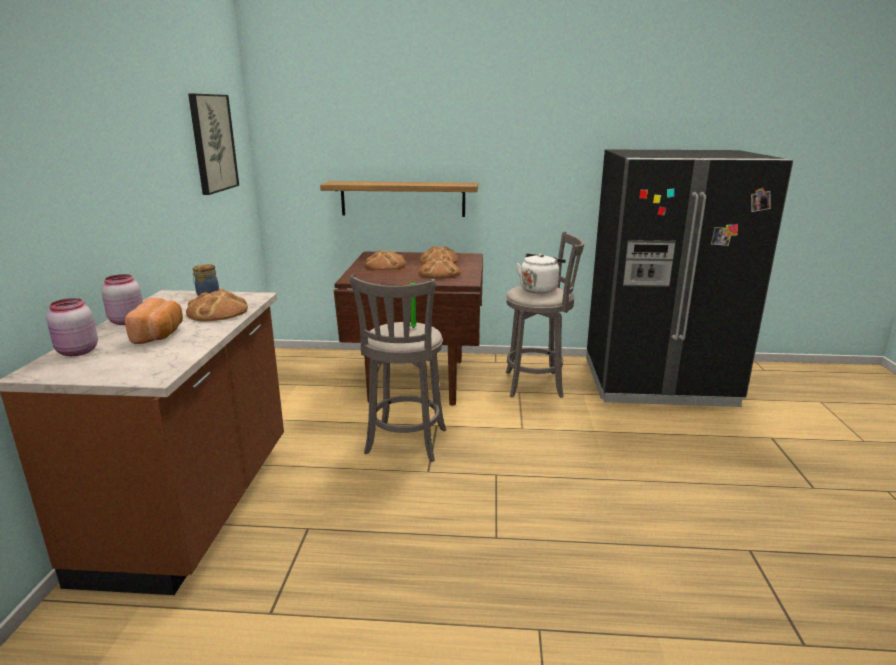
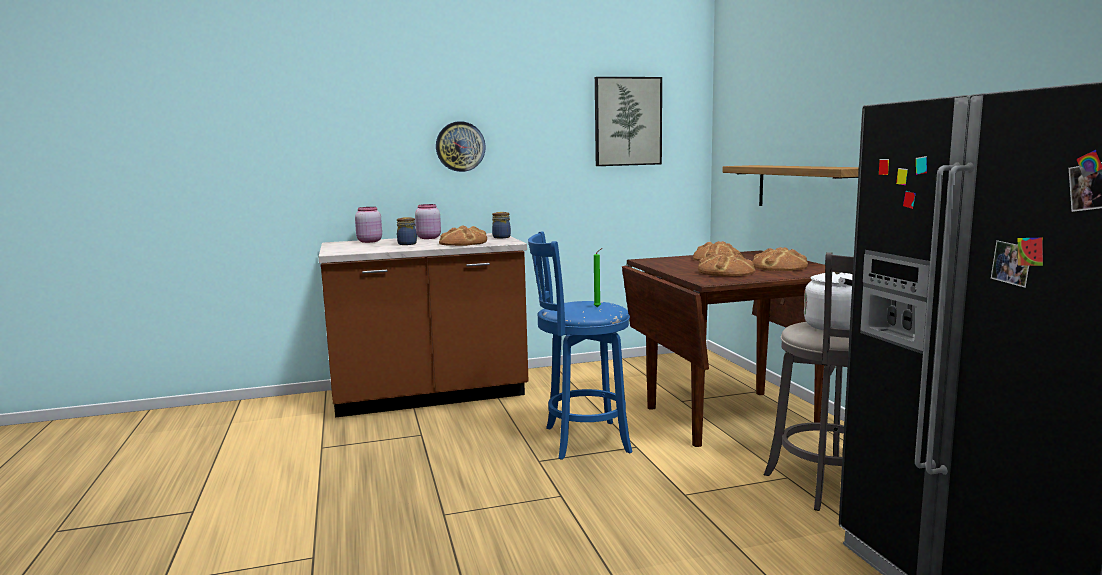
camera: 70 degrees right, 10 degrees down
bread [125,298,183,344] -> jar [397,217,417,245]
grey stool [349,274,446,462] -> blue stool [528,231,632,460]
none -> wall clock [436,121,486,172]

